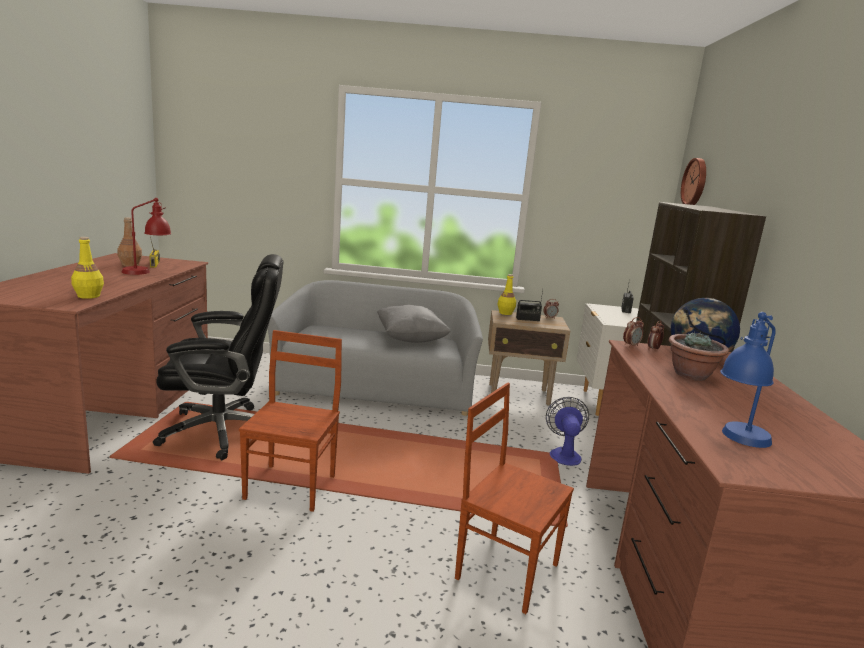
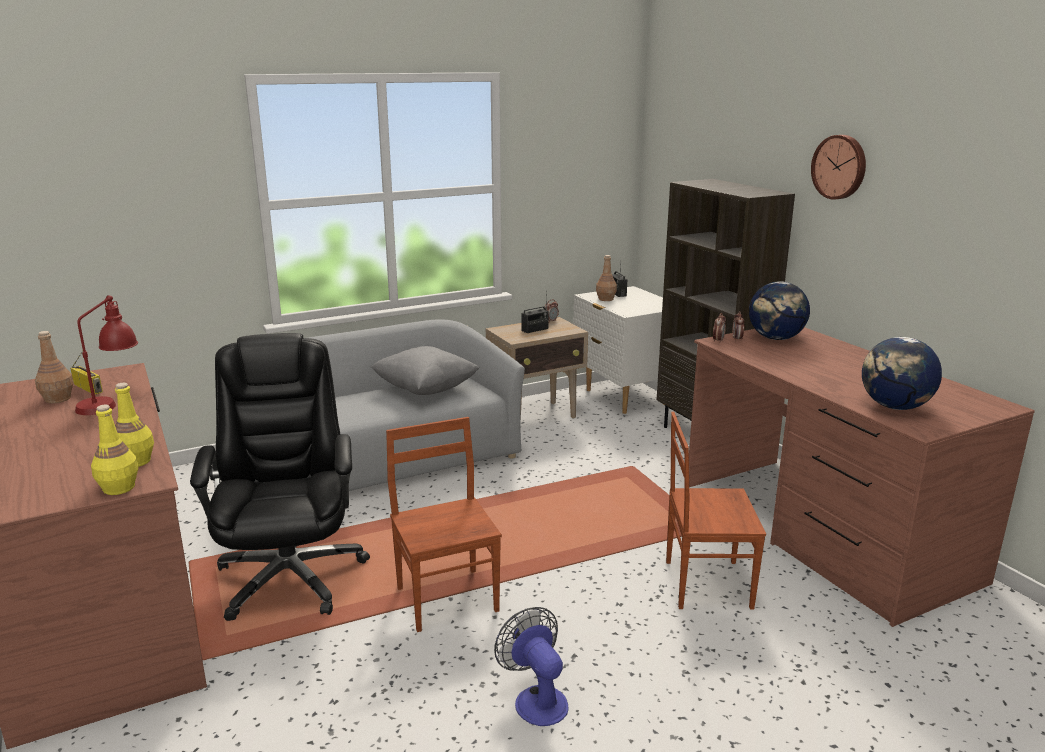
camera: 30 degrees left, 5 degrees up
black office chair [153,254,284,460] -> black office chair turned 60 degrees counterclockwise [190,333,370,621]
yellow bottle [497,274,516,315] -> yellow bottle moved to [91,405,138,495]
fan [546,397,589,466] -> fan moved to [494,607,568,726]
potted plant [669,332,729,381] -> none
wall clock [681,158,706,205] -> wall clock moved to [811,135,866,200]
blue table lamp [720,312,776,448] -> globe [862,337,942,410]
none -> brown bottle [596,255,617,301]

